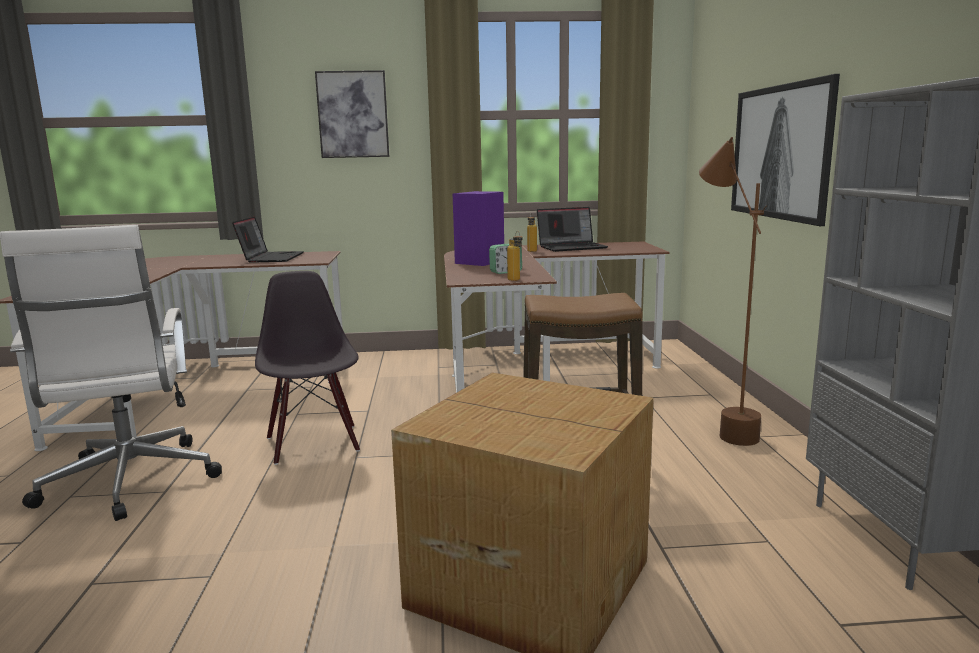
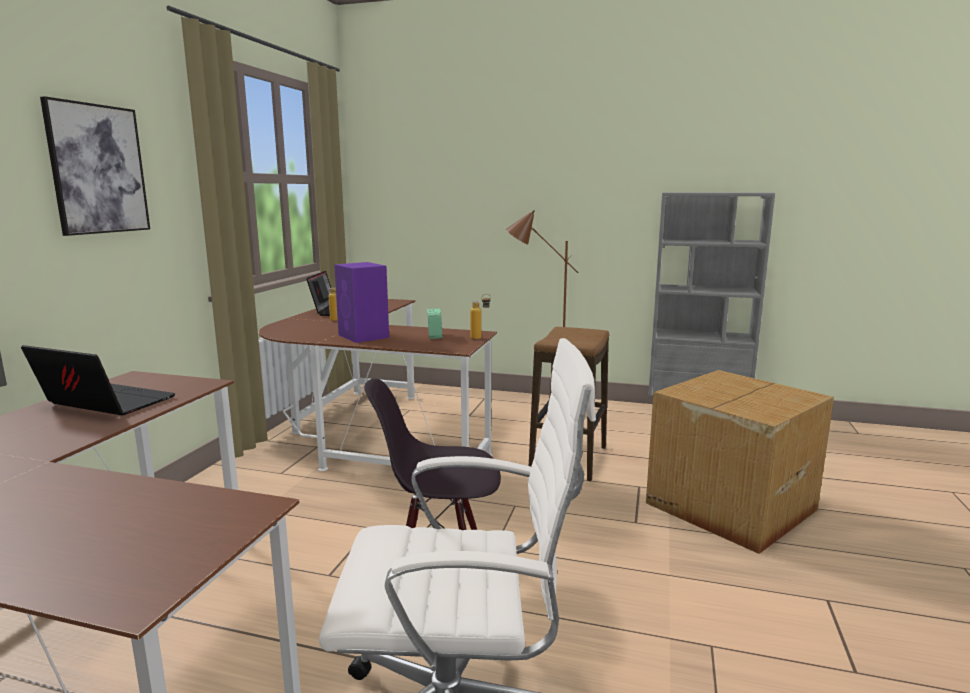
camera: 70 degrees left, 0 degrees up
picture [731,74,840,226] -> none

